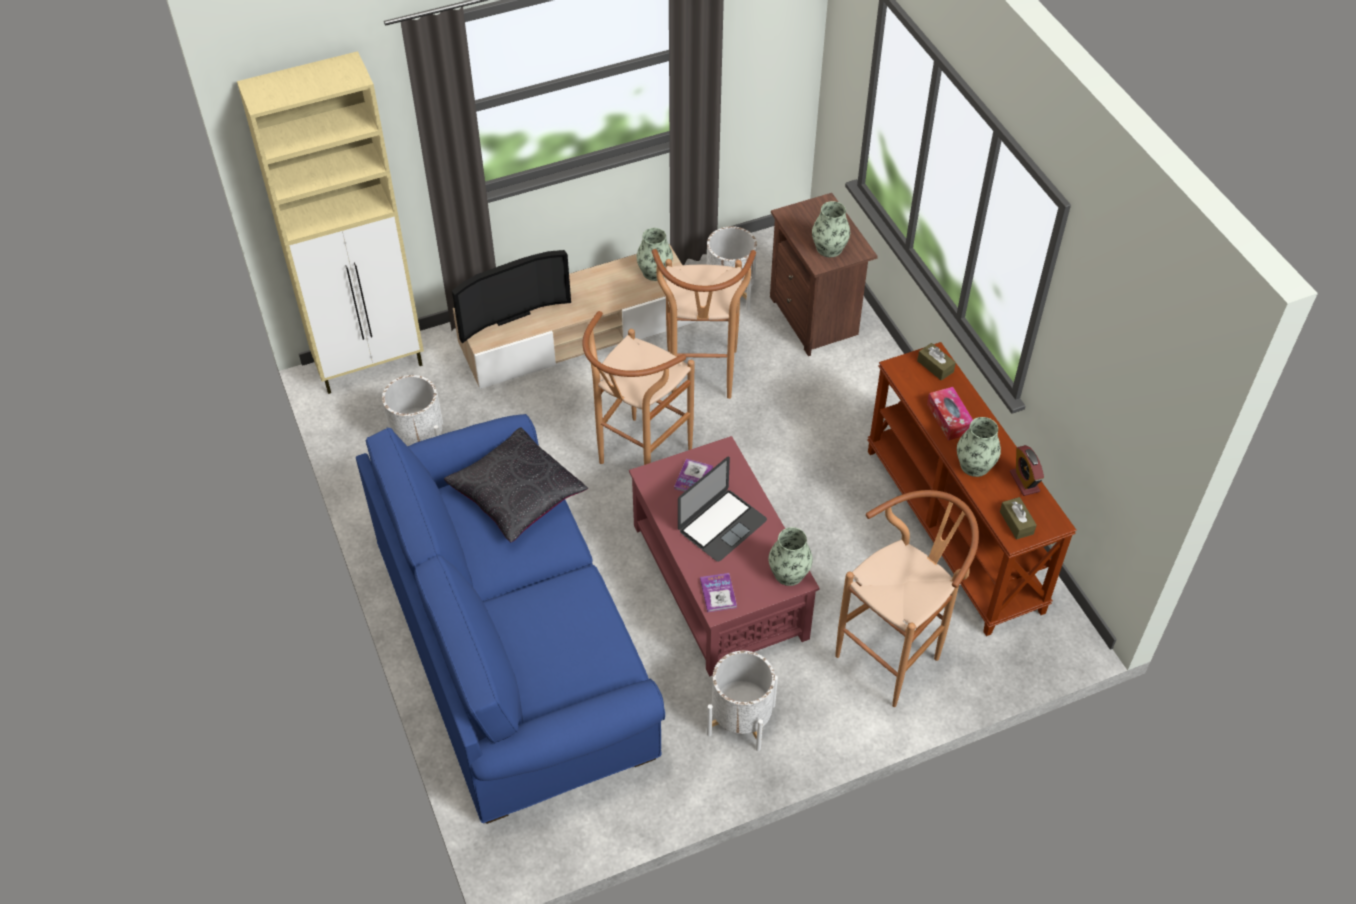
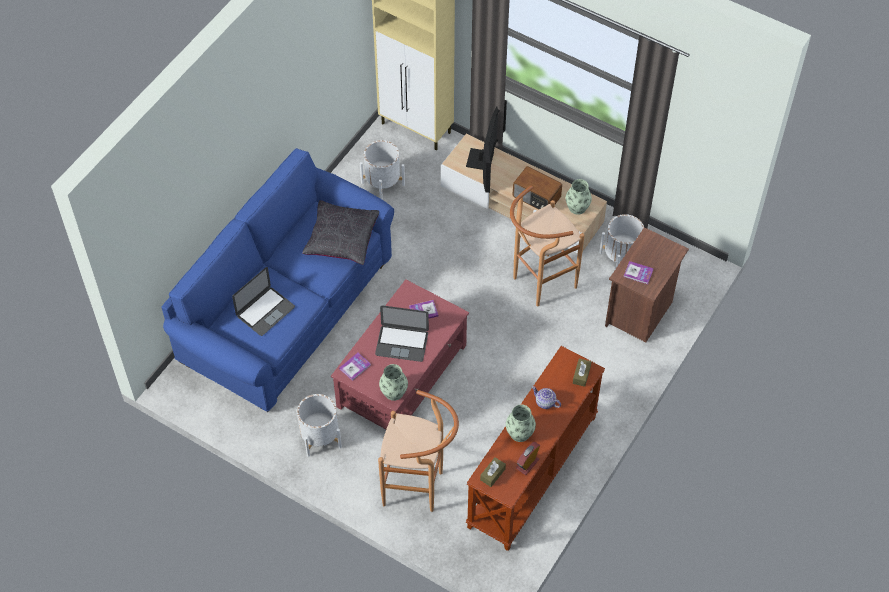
camera: 55 degrees right, 5 degrees up
television [452,250,571,344] -> television turned 105 degrees counterclockwise [466,100,507,193]
brown stool [582,311,695,465] -> none
vase [812,201,850,257] -> book [624,261,654,284]
tissue box [927,387,973,440] -> teapot [532,386,561,409]
none -> laptop [232,267,295,336]
none -> radio [513,166,562,210]

